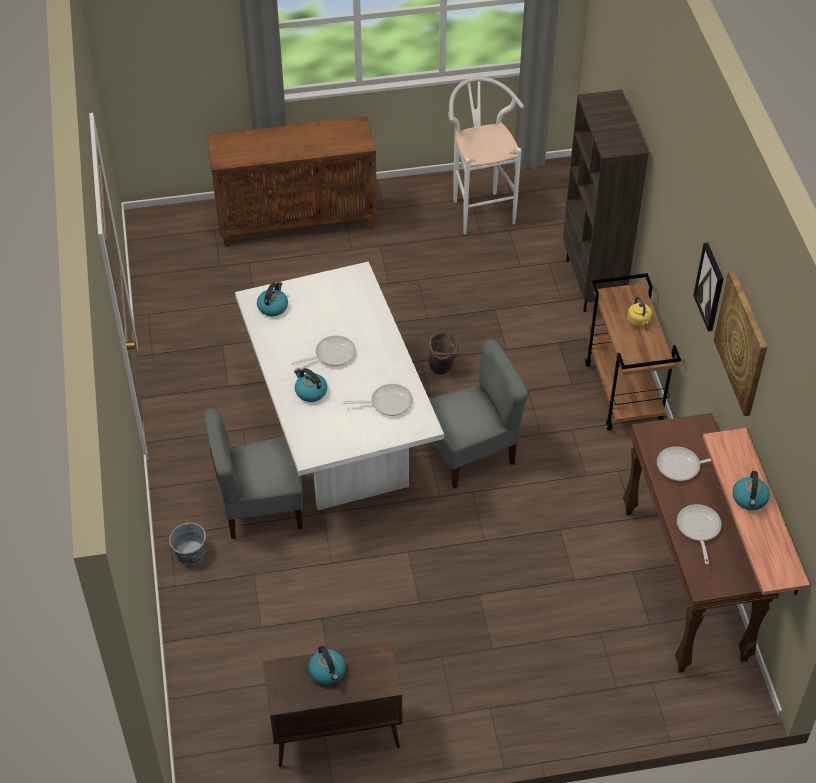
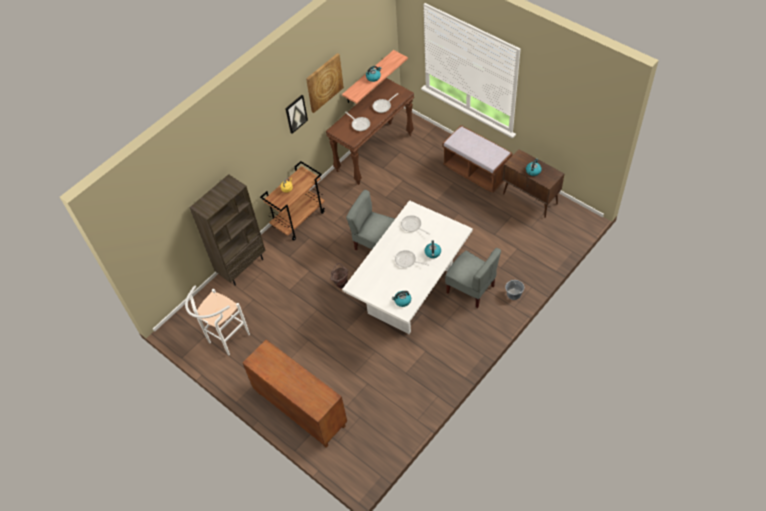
camera: 125 degrees left, 5 degrees up
none -> brown bench [443,125,513,193]

